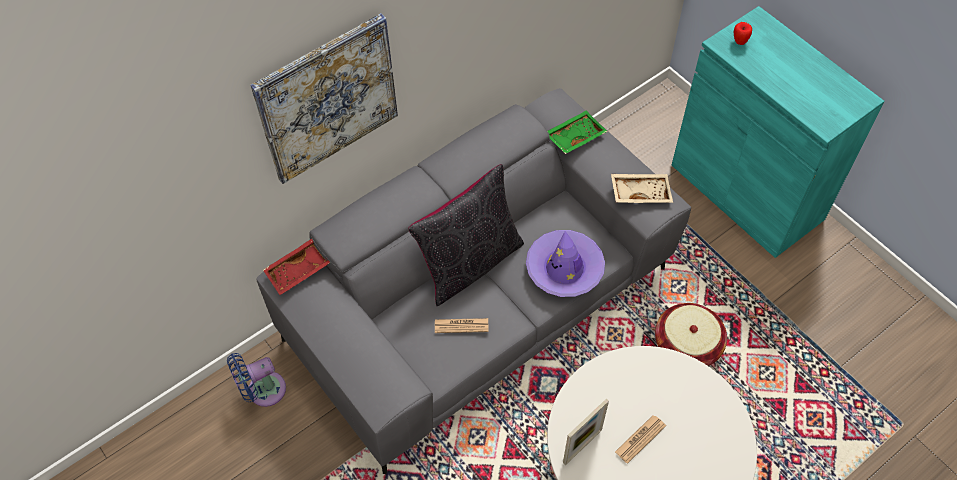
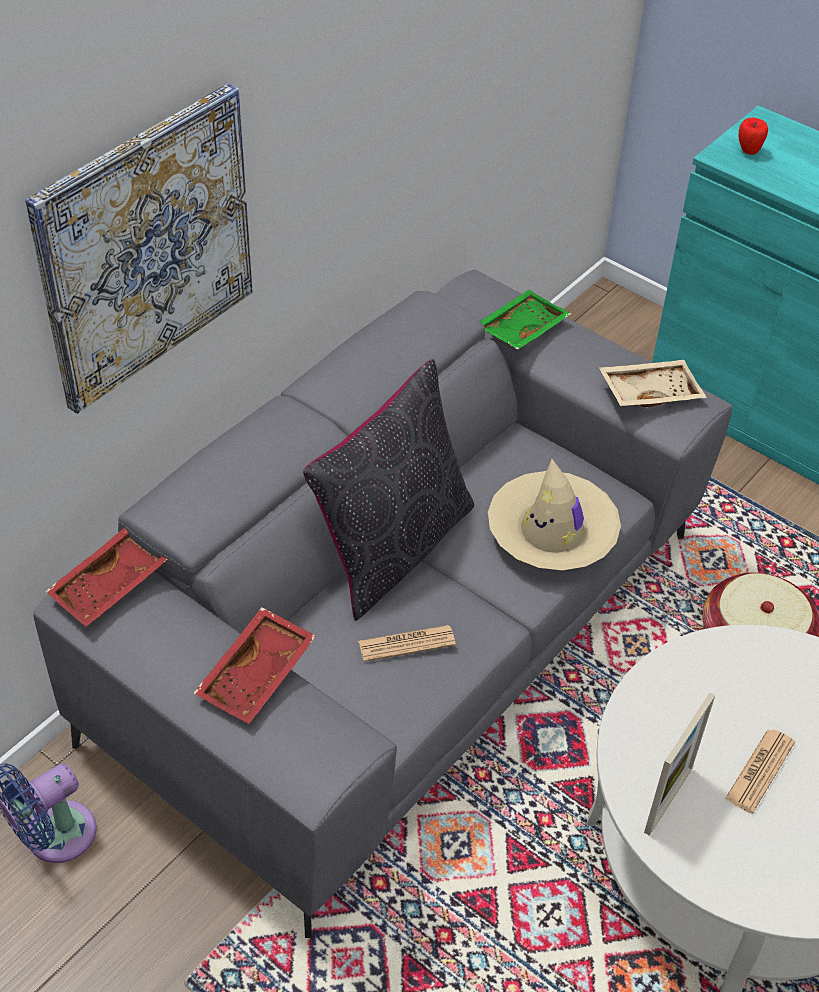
camera: 15 degrees left, 10 degrees down
purple hat [526,230,605,297] -> beige hat [488,459,621,570]
none -> red tray [194,607,316,724]

